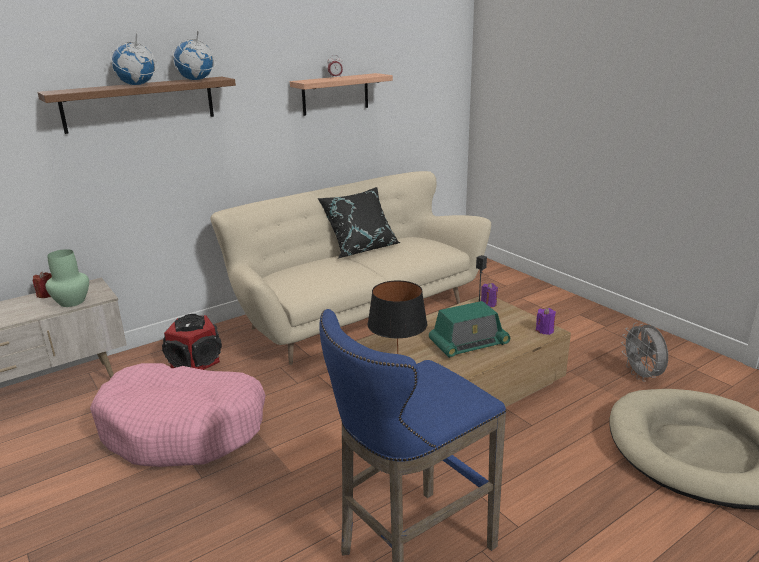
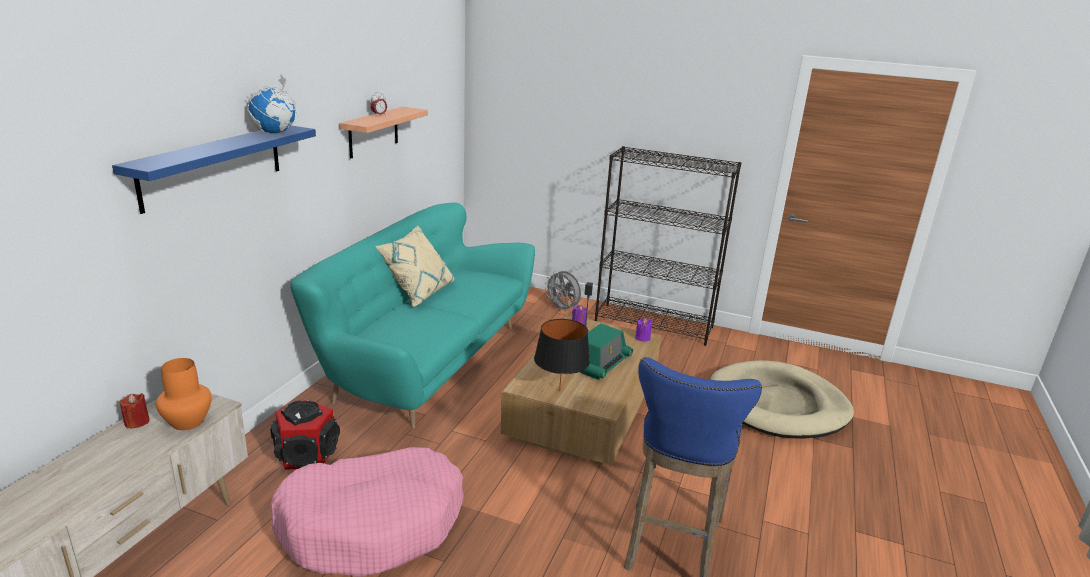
camera: 35 degrees left, 0 degrees up
brown shelf [37,77,236,134] -> blue shelf [112,126,316,214]
green vase [45,249,89,307] -> orange vase [156,358,212,430]
globe [110,32,158,85] -> none
beige sofa [210,171,491,365] -> turquoise sofa [290,203,535,429]
black pillow [318,187,401,258] -> beige pillow [375,226,454,307]
grey fan [621,322,668,382] -> grey fan moved to [544,271,581,312]
none -> black bookcase [595,146,741,346]

